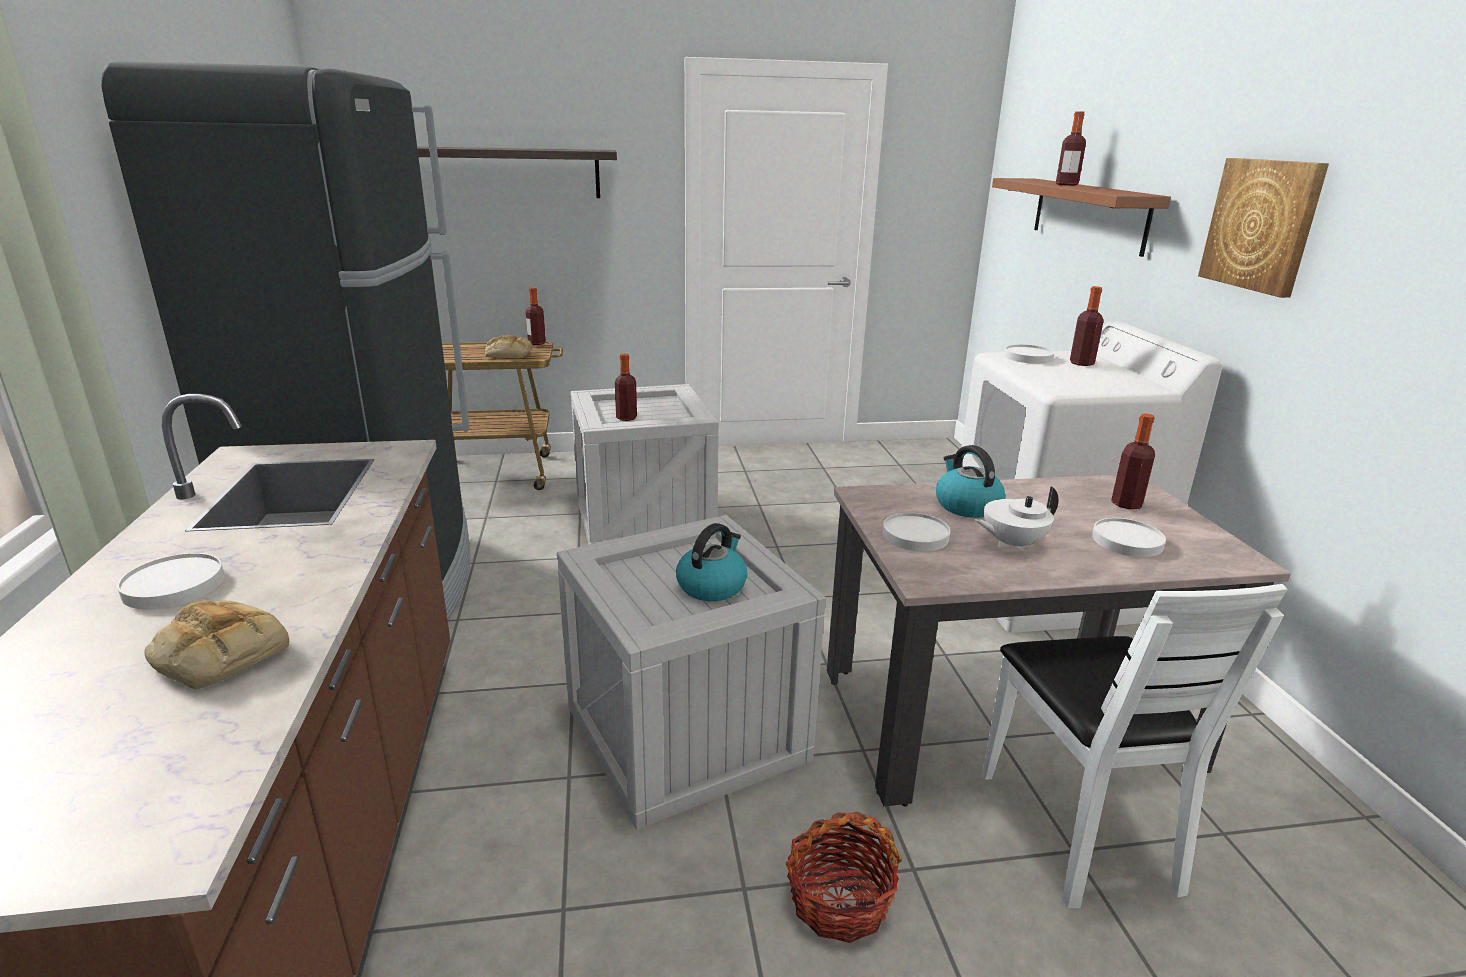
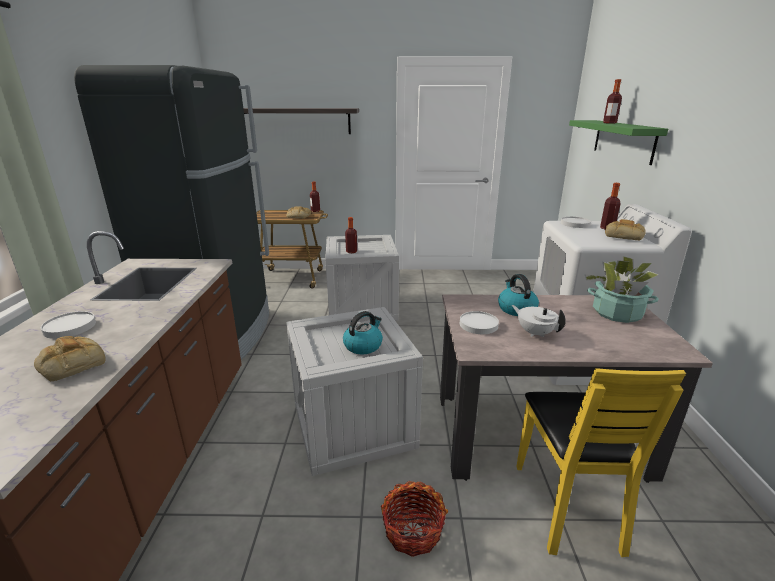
camera: 10 degrees right, 0 degrees up
white teapot [975,486,1058,551] -> white teapot turned 60 degrees clockwise [512,305,566,337]
white chair [982,584,1287,908] -> yellow chair [516,368,686,557]
brown shelf [992,178,1171,257] -> green shelf [569,120,668,165]
white plate [1092,518,1166,557] -> none
bottle [1111,414,1155,509] -> potted plant [585,256,659,323]
picture [1198,158,1329,298] -> none
none -> bread [605,219,646,240]

